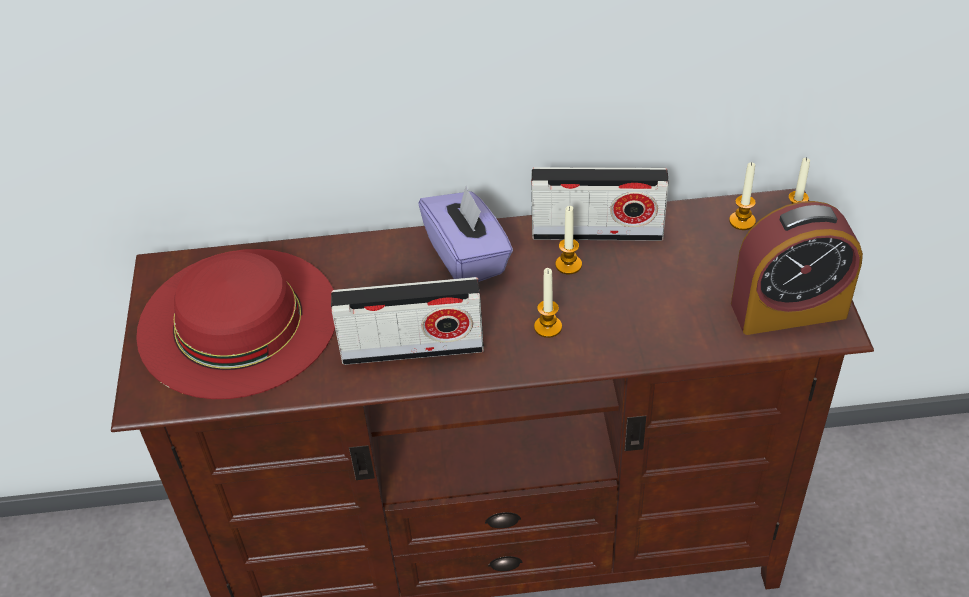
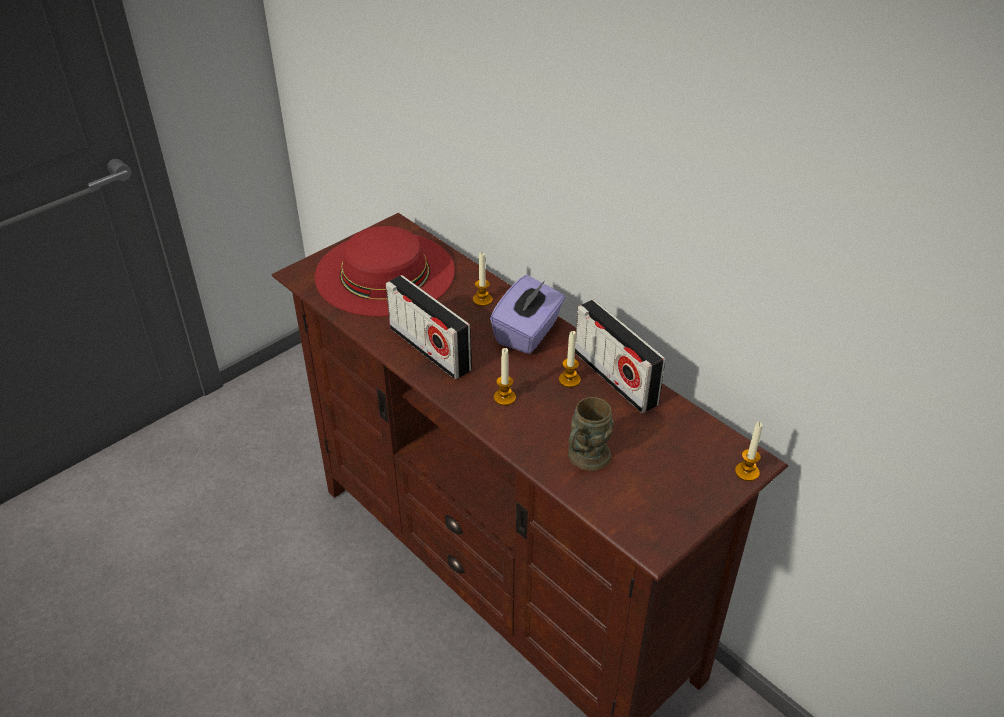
camera: 50 degrees right, 5 degrees down
candle [729,162,756,230] -> candle moved to [473,252,493,306]
alarm clock [731,201,863,335] -> none
none -> brown mug [568,397,614,471]

